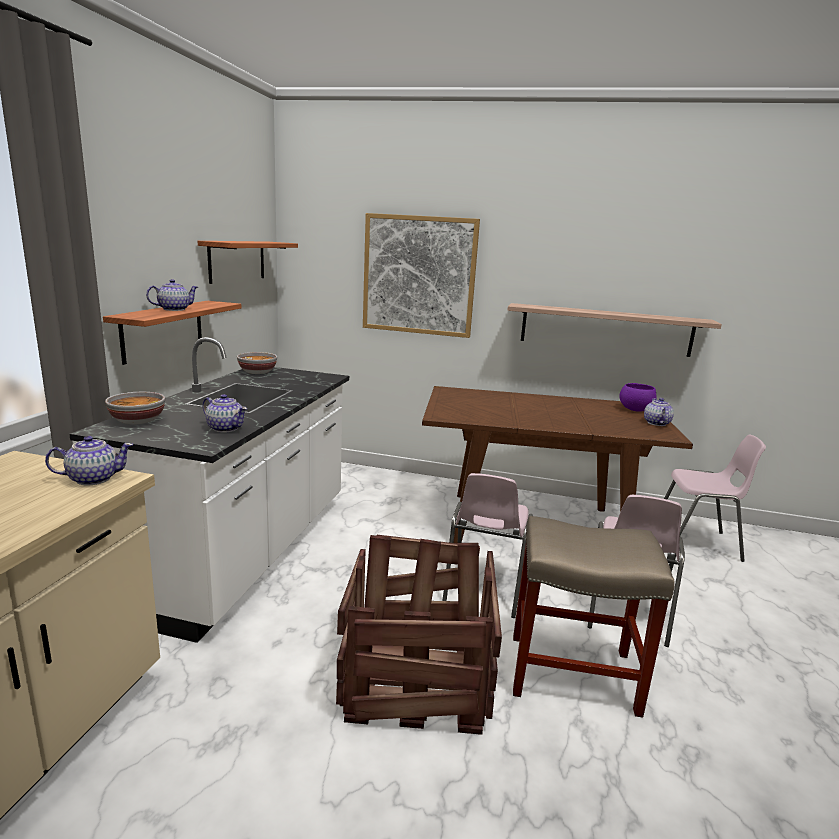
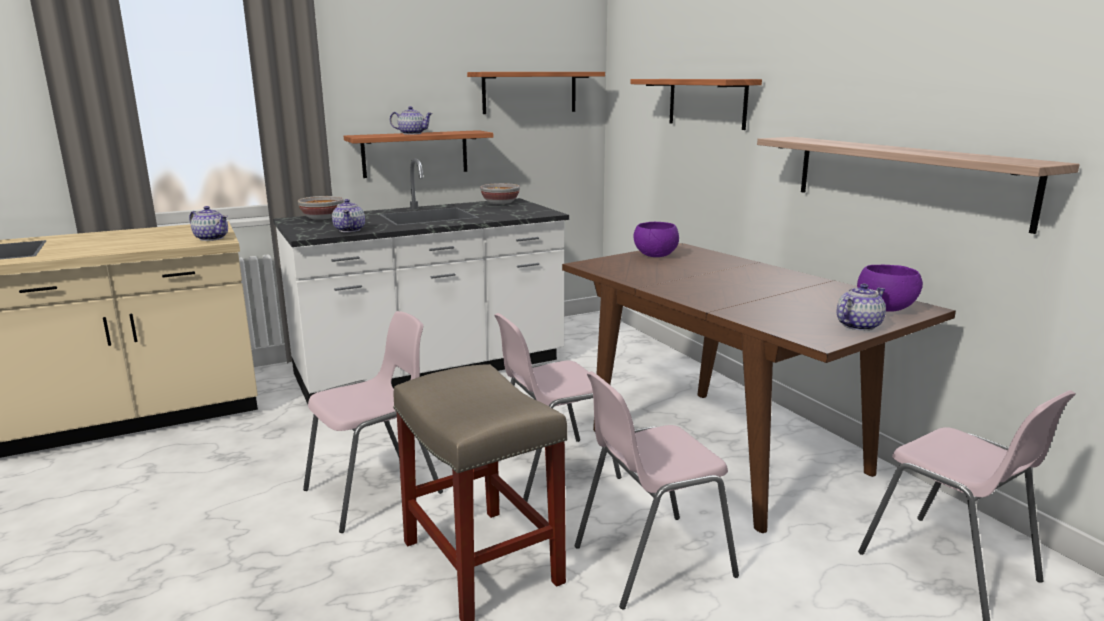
camera: 50 degrees right, 0 degrees up
crate [336,535,502,735] -> pink chair [303,311,443,533]
picture [363,213,480,338] -> shelf [630,79,762,130]
none -> purple bowl [633,222,679,257]

